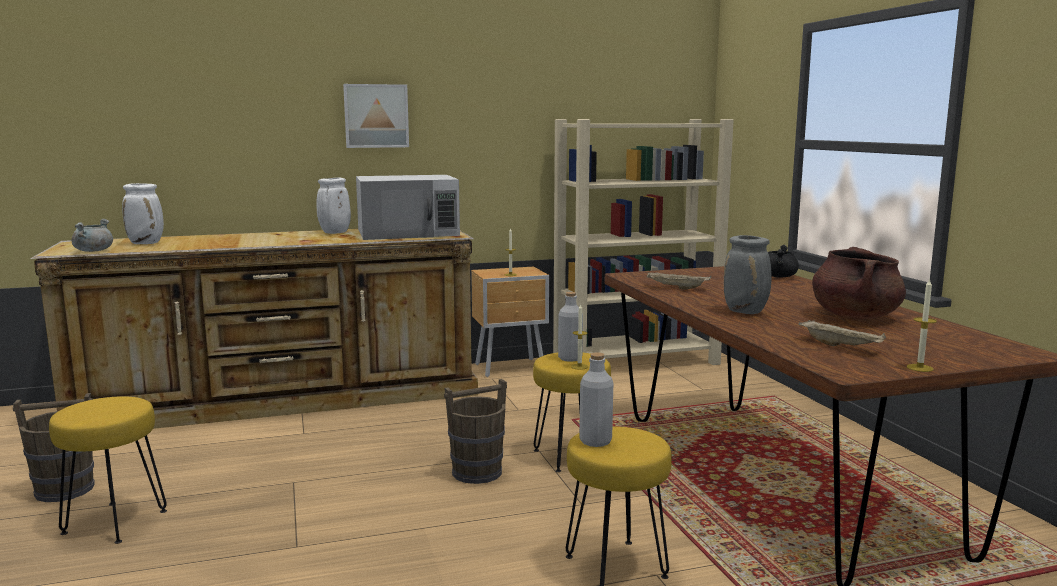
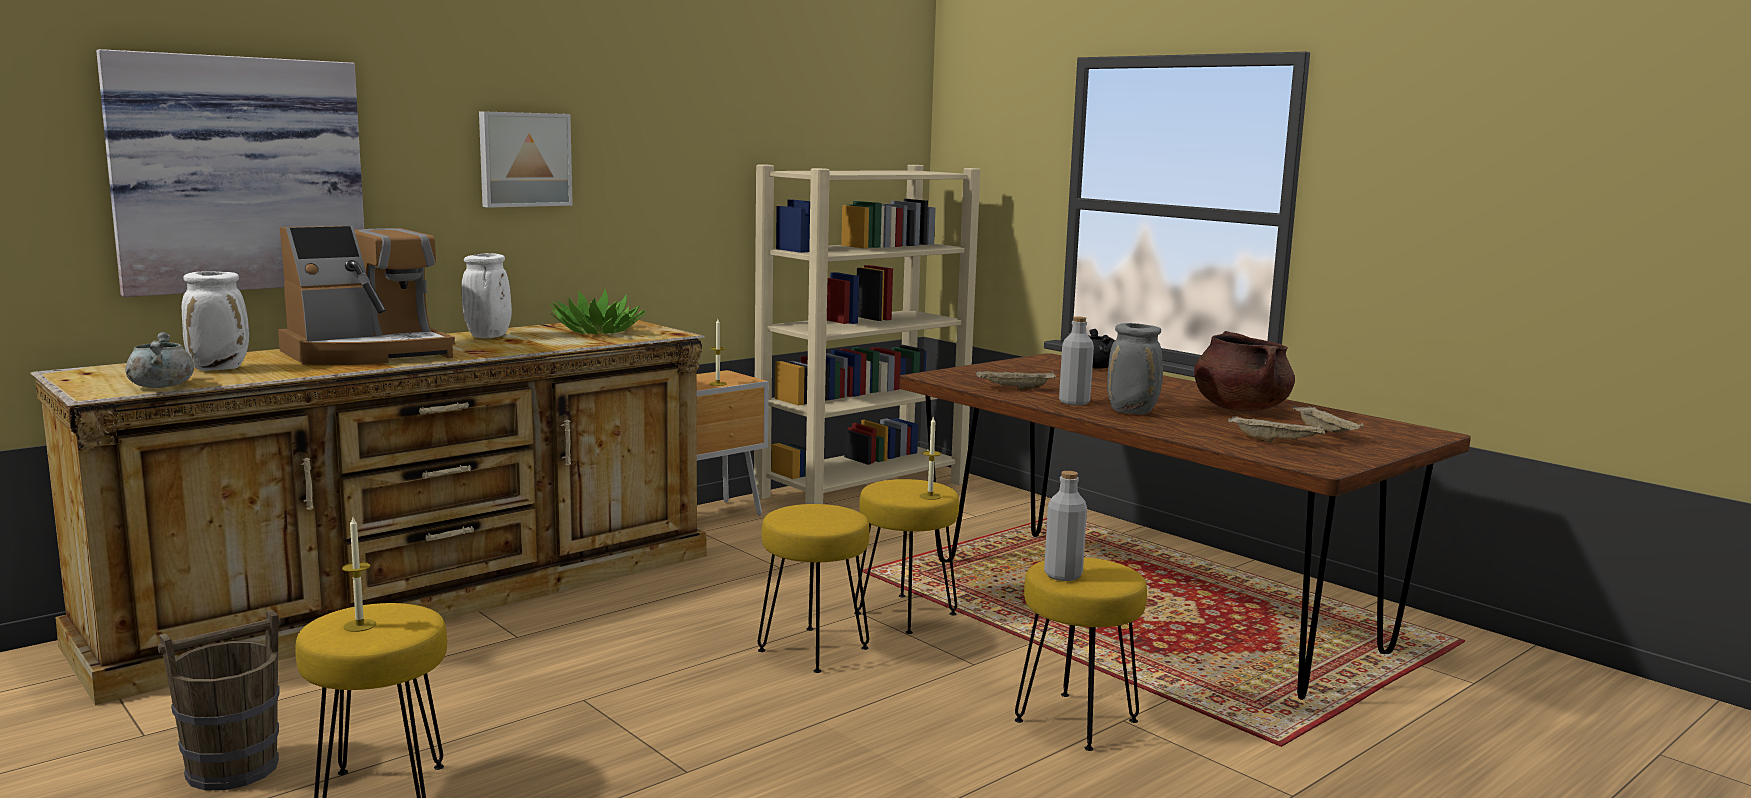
camera: 25 degrees left, 0 degrees up
white microwave [356,175,460,240] -> potted plant [549,289,646,334]
brown bucket [444,379,507,484] -> yellow stool [758,504,870,673]
grey bottle [558,292,583,362] -> grey bottle moved to [1059,317,1094,406]
candle [907,279,937,372] -> candle moved to [342,517,376,632]
none -> picture [96,49,364,297]
none -> coffee machine [278,226,455,365]
none -> beige tray [1292,405,1364,432]

